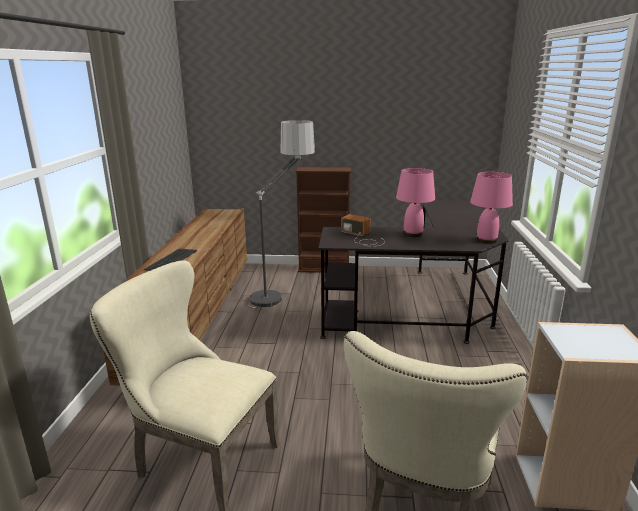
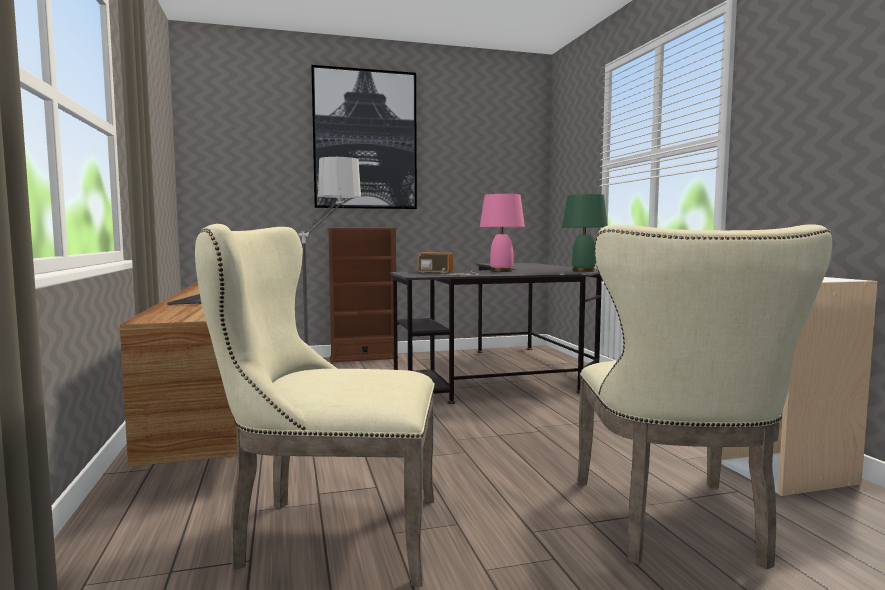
camera: 20 degrees left, 15 degrees down
pink table lamp [470,172,513,244] -> green table lamp [562,194,608,272]
none -> picture [311,65,417,209]

